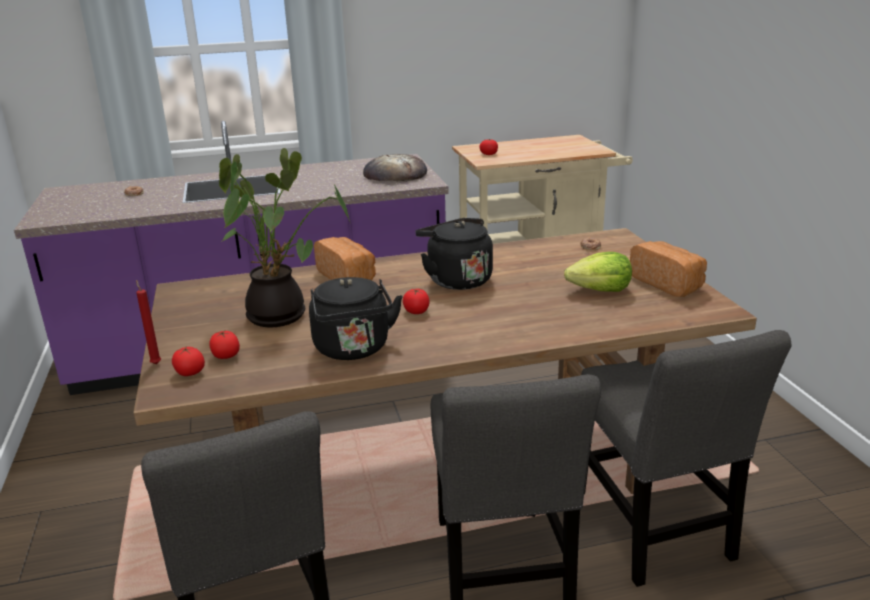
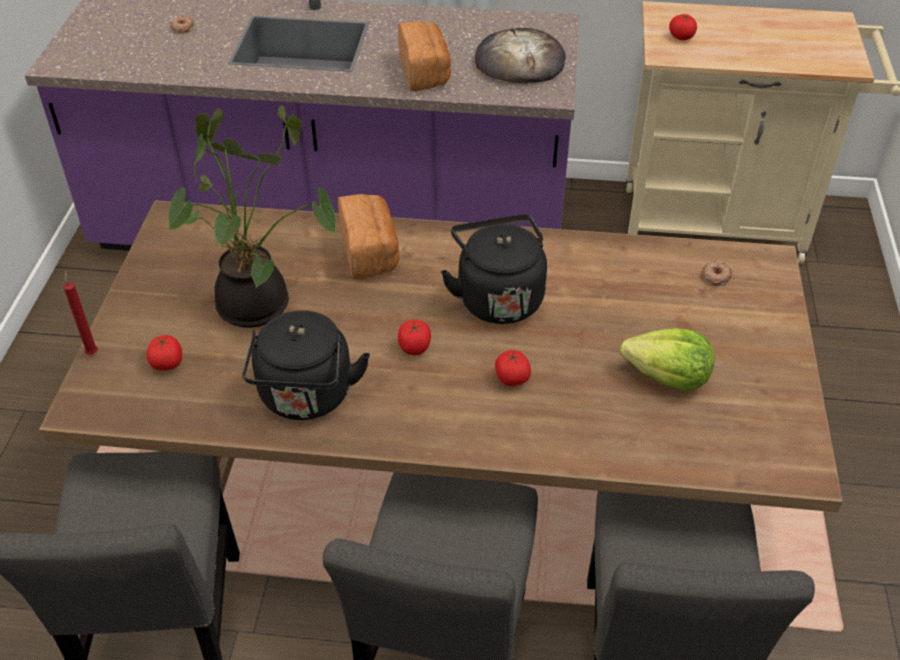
camera: 20 degrees right, 20 degrees up
tomato [172,347,205,376] -> tomato moved to [495,350,531,386]
bread [630,241,707,297] -> bread moved to [398,21,451,91]

